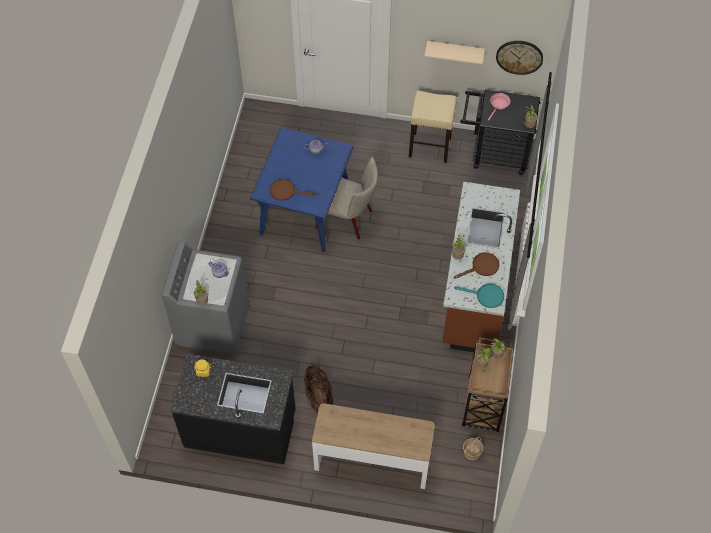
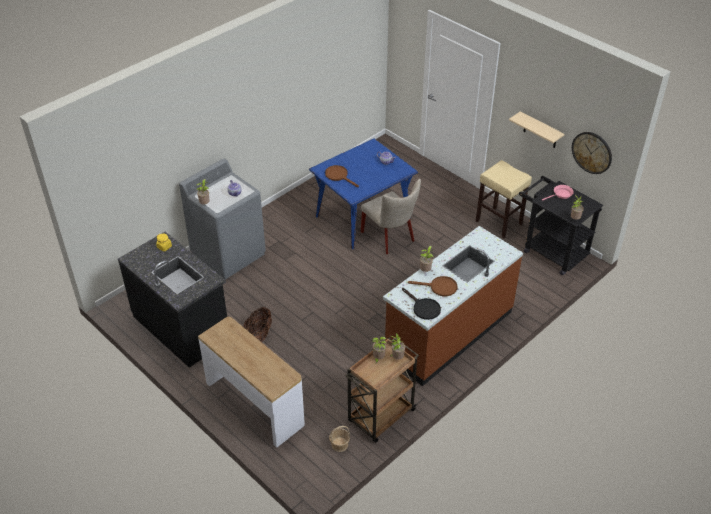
camera: 35 degrees right, 15 degrees down
turquoise frying pan [454,283,504,308] -> black frying pan [402,288,441,320]

